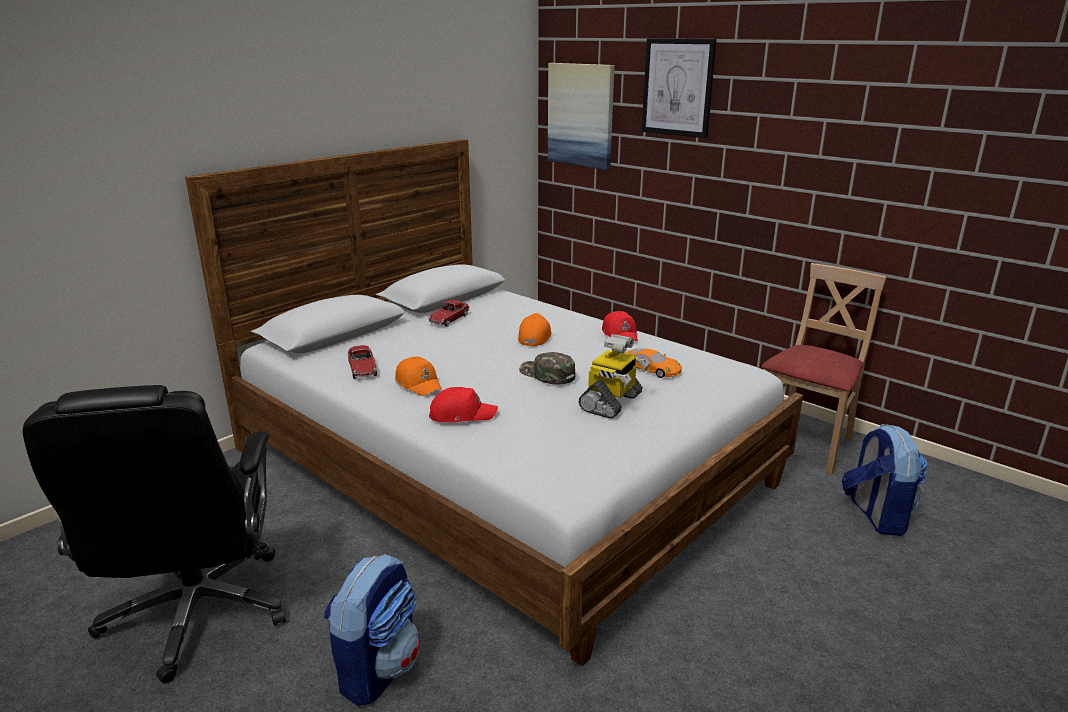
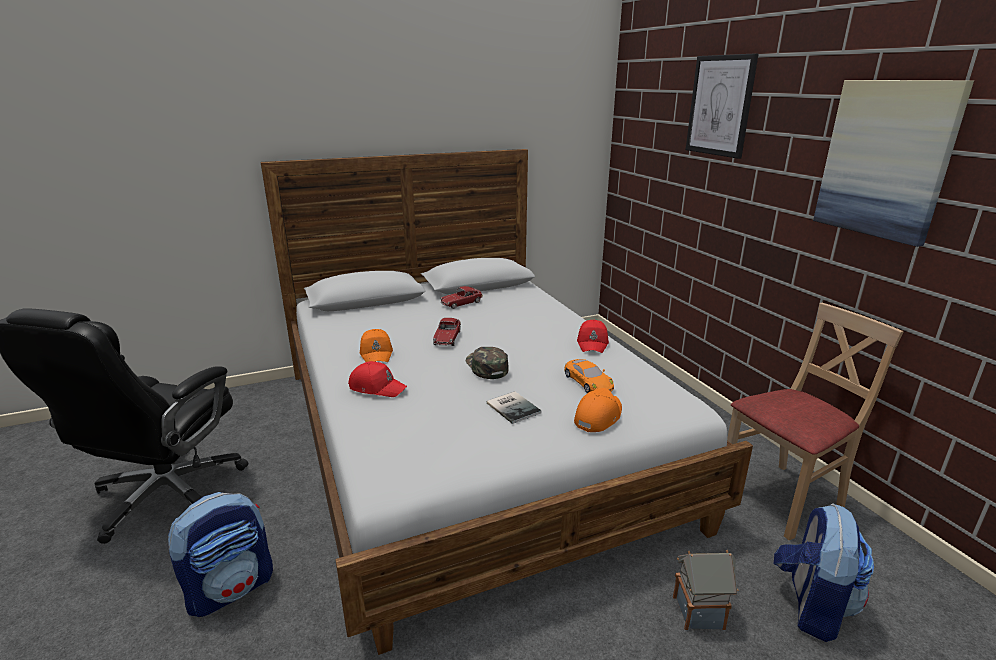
camera: 25 degrees right, 0 degrees up
toy car [348,345,377,379] -> toy car moved to [433,318,461,346]
orange cap [518,313,551,346] -> orange cap moved to [574,388,622,432]
picture [548,63,615,170] -> picture moved to [813,80,974,247]
toy robot [578,334,650,419] -> book [487,391,541,424]
none -> toy house [673,550,739,630]

